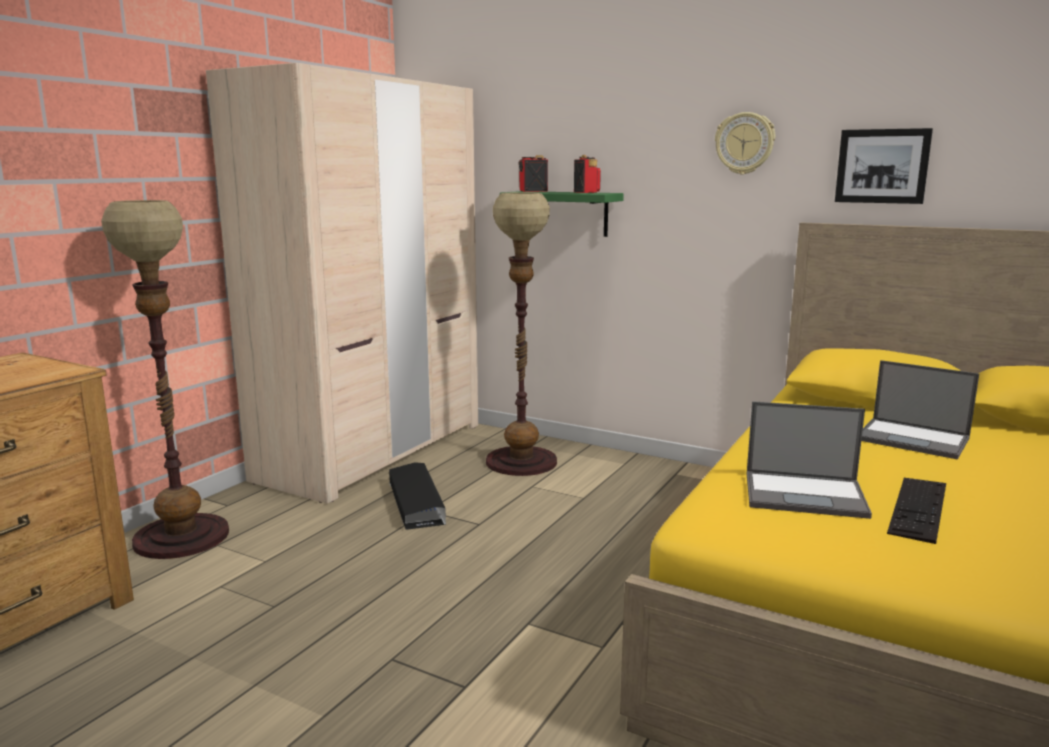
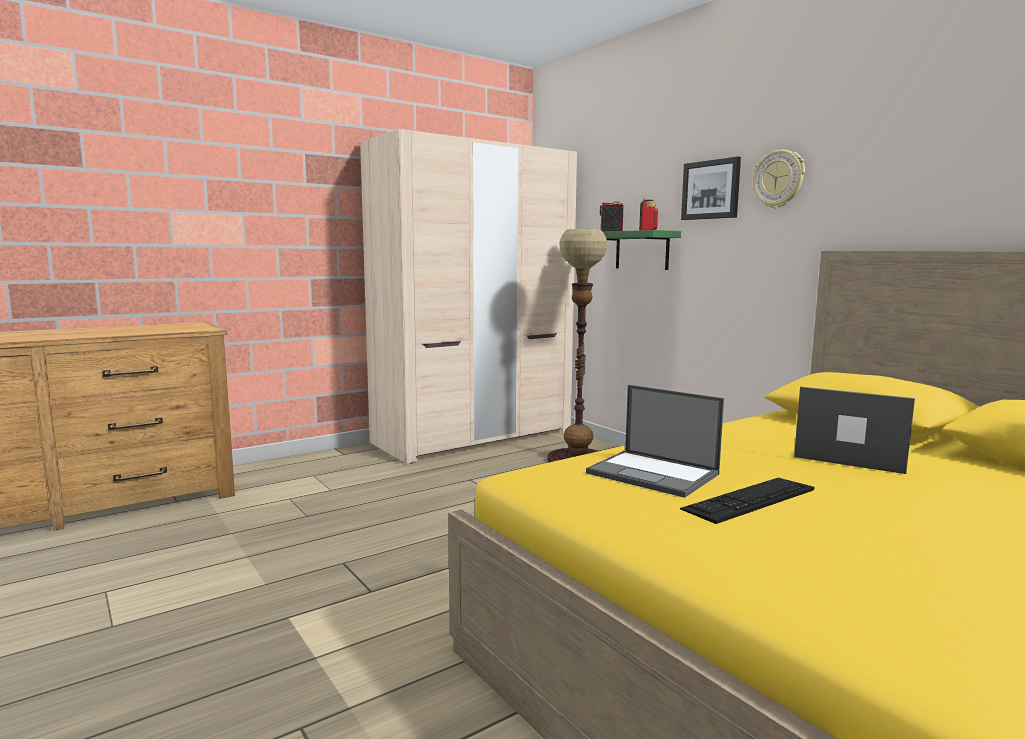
camera: 25 degrees right, 5 degrees down
floor lamp [101,200,229,559] -> none
black storage box [389,462,446,530] -> none
picture [835,128,933,204] -> picture moved to [681,157,741,220]
laptop [861,360,979,460] -> laptop turned 150 degrees clockwise [794,387,915,474]

